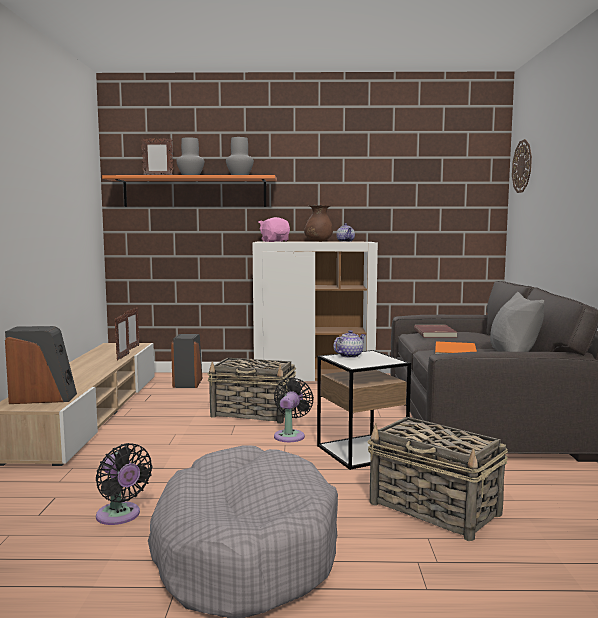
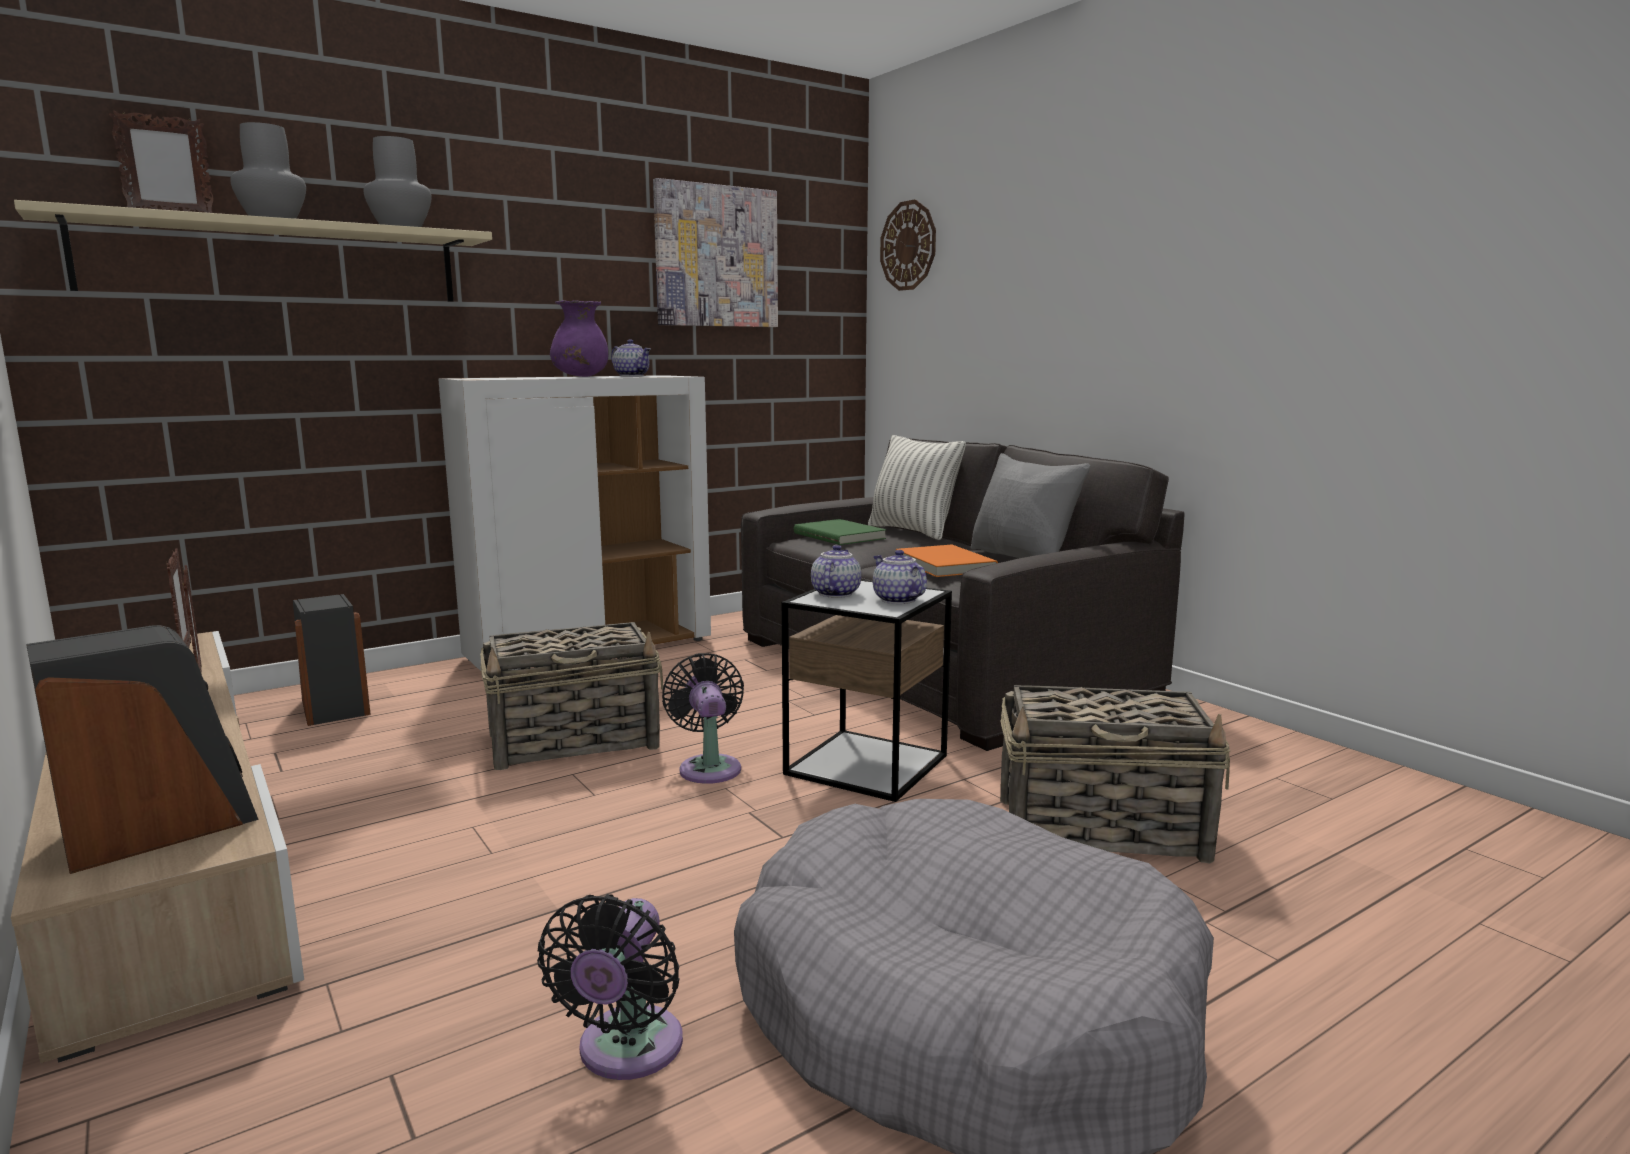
camera: 35 degrees left, 5 degrees up
black fan [96,443,152,525] -> black fan turned 90 degrees clockwise [537,894,683,1080]
orange shelf [102,175,277,207] -> beige shelf [14,200,492,302]
pink plush toy [259,217,290,242] -> none
brown vase [304,205,333,242] -> purple vase [550,300,608,377]
red book [414,325,458,338] -> green book [794,519,886,545]
none -> picture [653,178,778,327]
none -> pillow [868,435,966,540]
none -> teapot [873,550,927,604]

